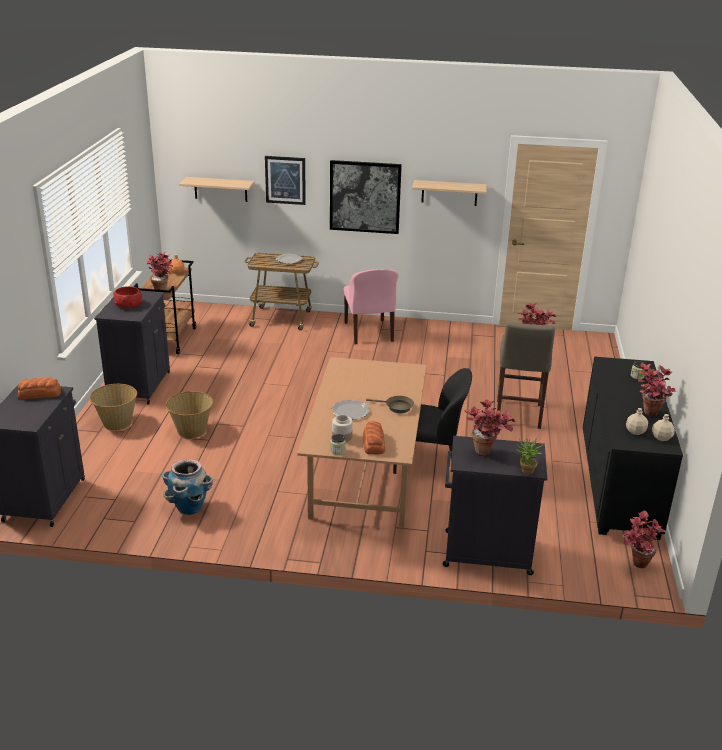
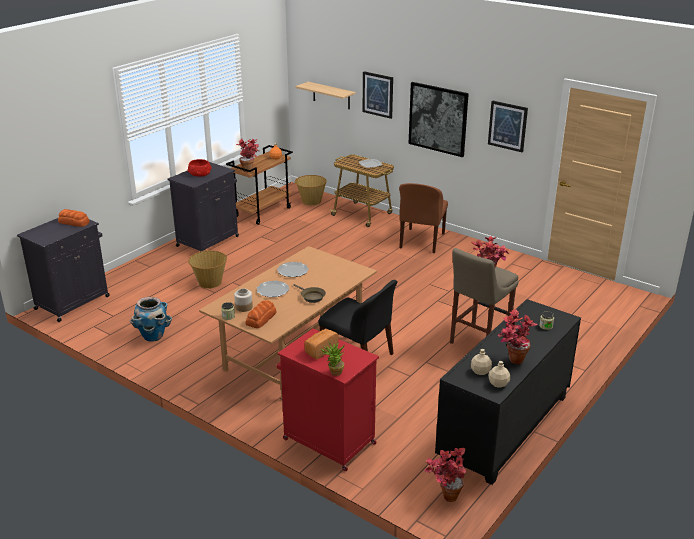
camera: 30 degrees right, 0 degrees up
basket [89,384,137,430] -> basket moved to [295,175,327,206]
pink chair [343,269,399,344] -> brown chair [399,183,448,253]
shelf [412,180,487,206] -> picture [488,100,528,152]
black cabinet [443,436,547,575] -> red cabinet [277,329,379,471]
potted plant [464,399,515,456] -> bread [304,329,339,359]
none -> plate [277,262,309,277]

